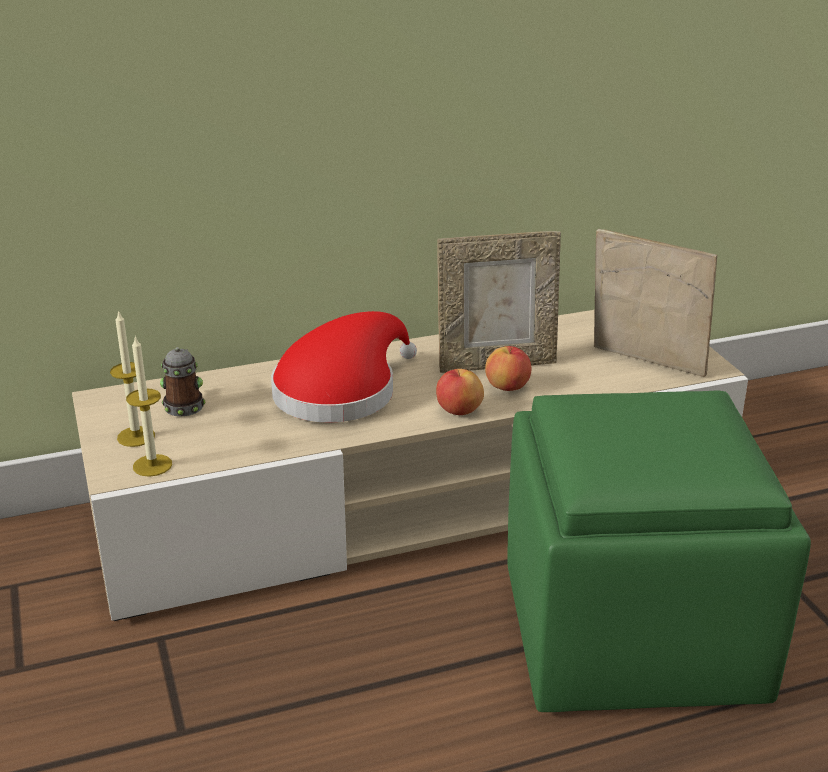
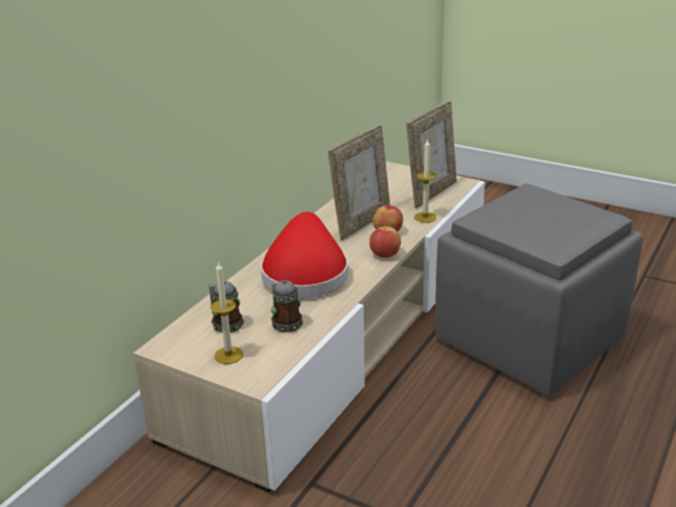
camera: 40 degrees left, 0 degrees up
candle [126,335,172,477] -> candle moved to [414,139,437,223]
green ottoman [507,391,811,712] -> grey ottoman [435,184,643,396]
picture frame [594,229,717,377] -> picture frame turned 135 degrees clockwise [406,101,457,208]
none -> mug [271,280,303,332]

